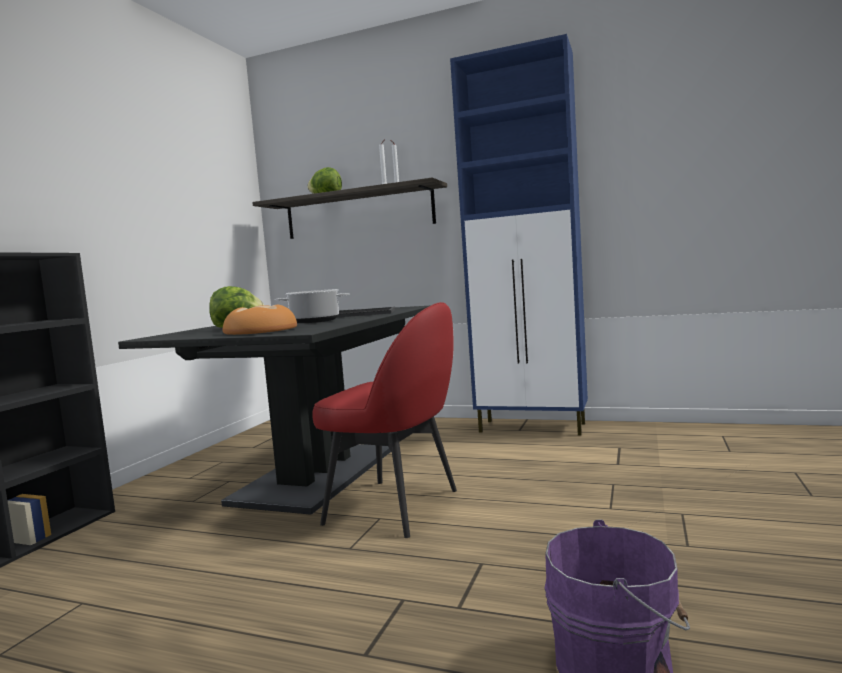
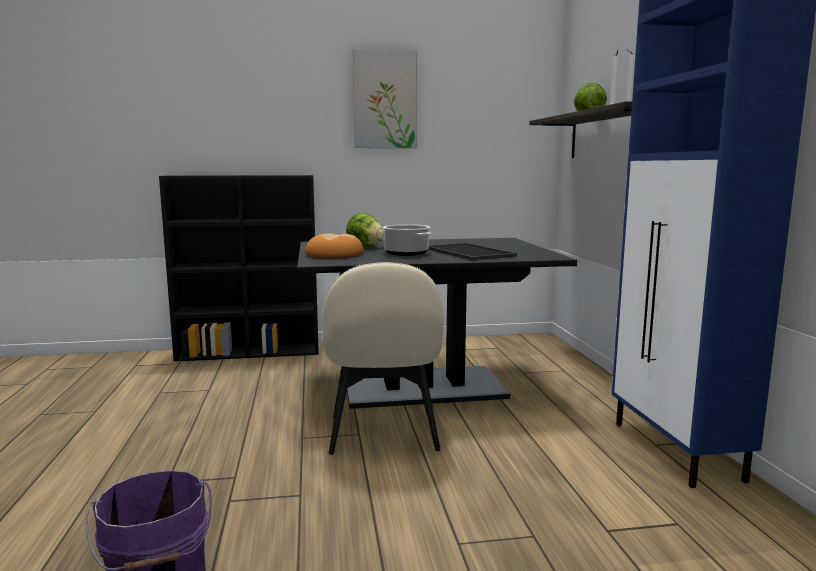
camera: 60 degrees right, 5 degrees up
red chair [312,302,457,538] -> beige chair [322,262,444,455]
none -> picture [353,49,417,148]

